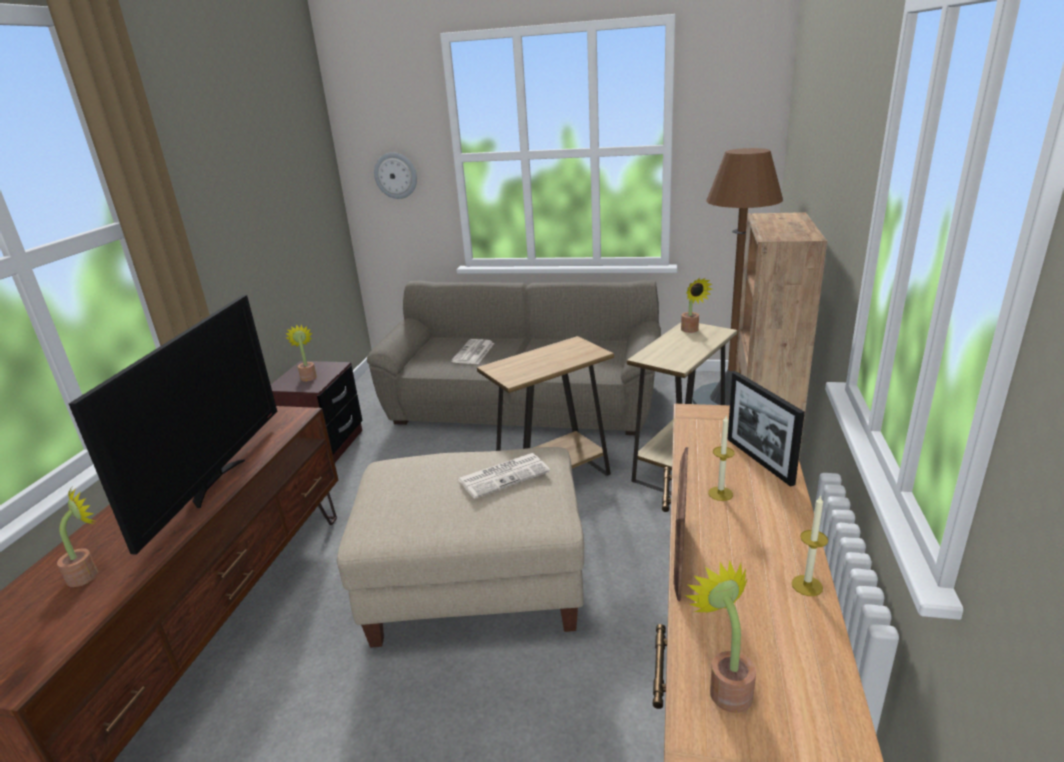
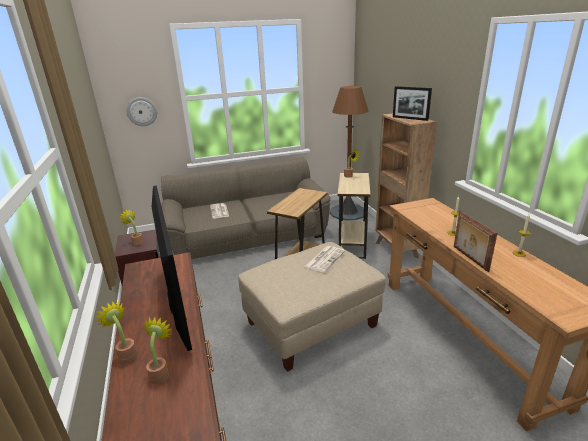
camera: 30 degrees left, 0 degrees up
potted plant [685,560,756,713] -> potted plant moved to [95,301,138,363]
picture frame [727,372,805,487] -> picture frame moved to [393,86,432,121]

